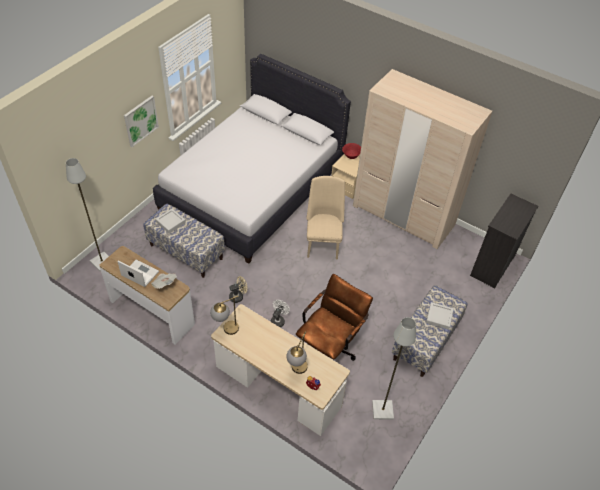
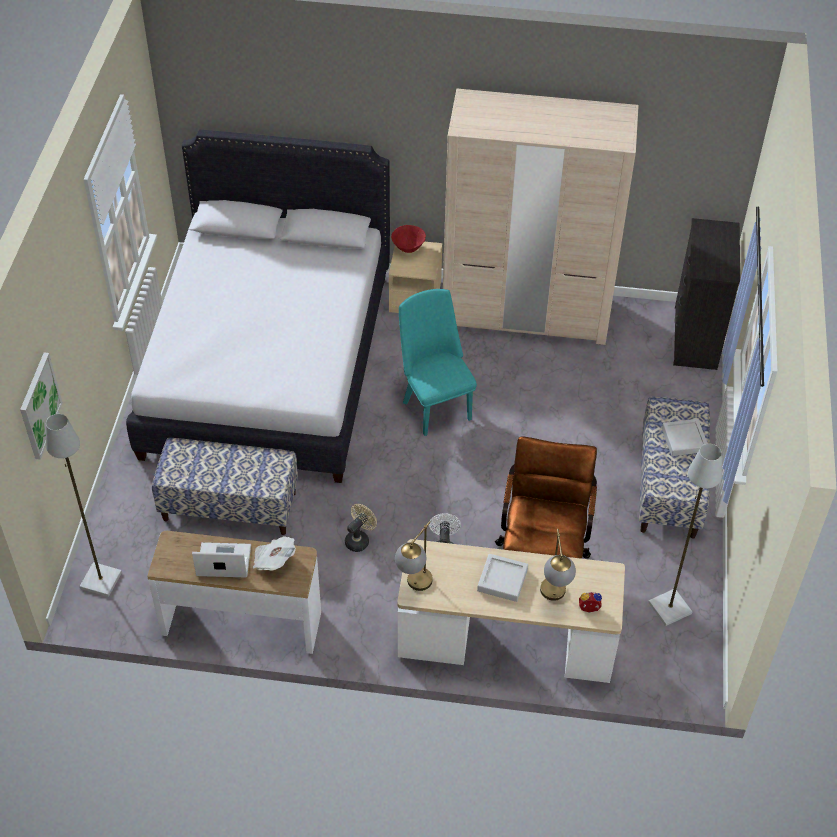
camera: 25 degrees left, 0 degrees up
picture [124,96,159,147] -> picture moved to [20,352,63,460]
grey tray [156,209,186,233] -> grey tray moved to [477,554,528,602]
beige chair [306,176,345,260] -> turquoise chair [399,289,477,436]

